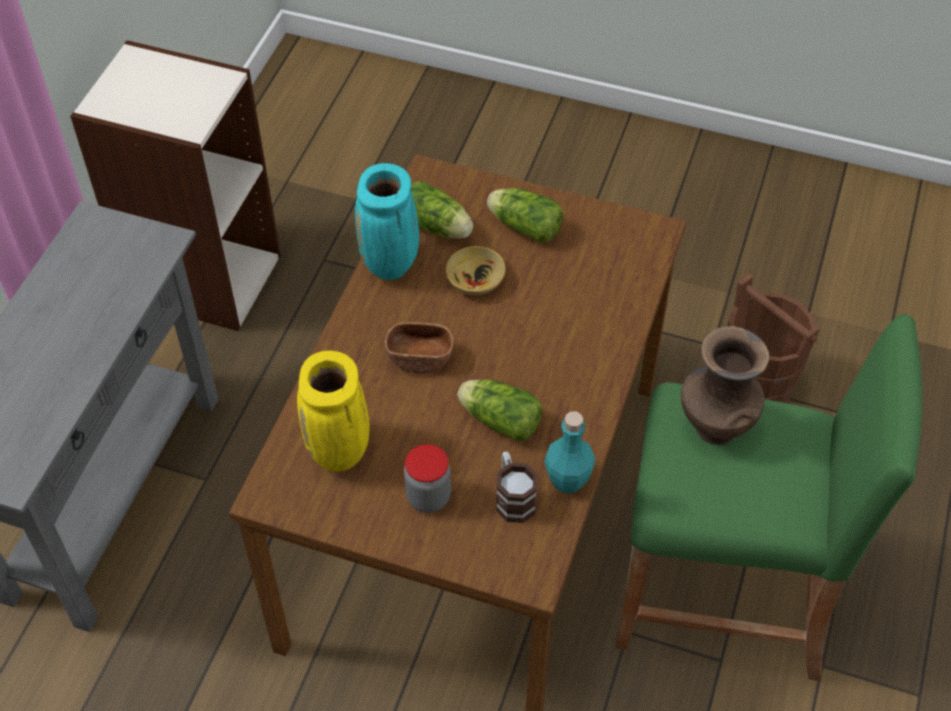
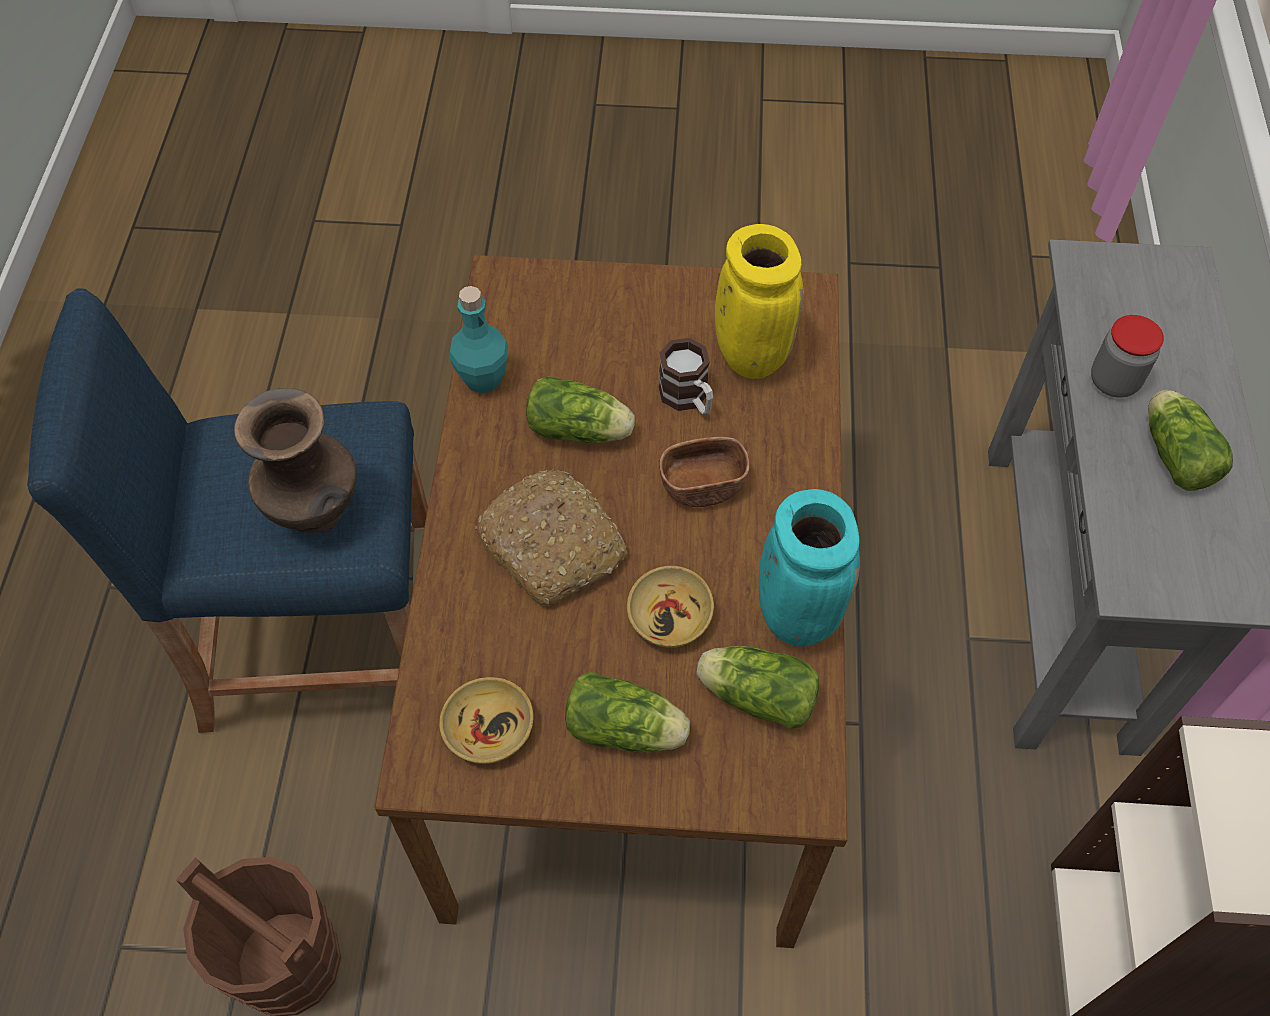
camera: 165 degrees right, 5 degrees up
jar [404,444,451,513] -> jar moved to [1091,315,1164,398]
mug [496,452,538,523] -> mug moved to [659,338,713,415]
green stool [616,314,922,681] -> blue stool [27,288,428,733]
none -> beige bowl [439,677,533,764]
none -> bread [475,469,628,606]
none -> lettuce [1148,390,1233,491]

